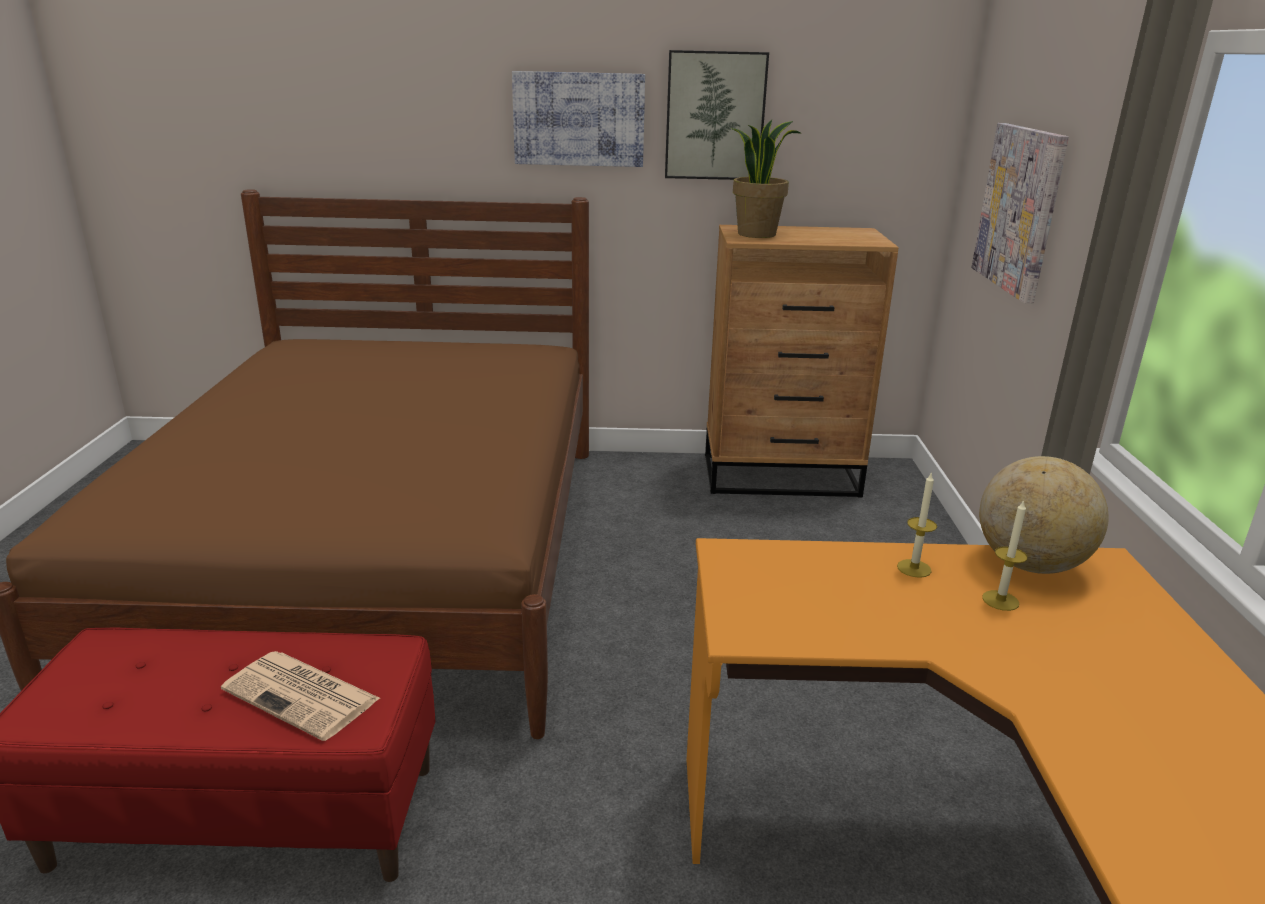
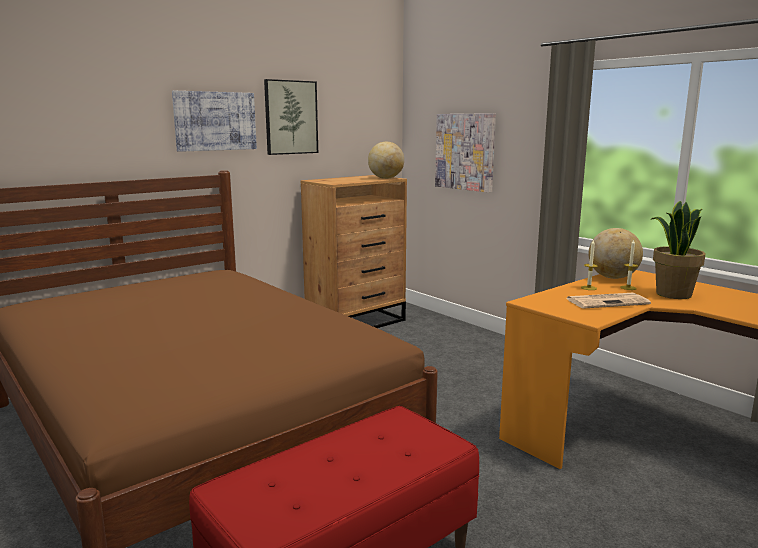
camera: 40 degrees left, 10 degrees down
newspaper [221,651,380,741] -> newspaper moved to [566,293,651,309]
potted plant [731,120,801,238] -> potted plant moved to [651,201,706,299]
none -> globe [368,142,404,179]

